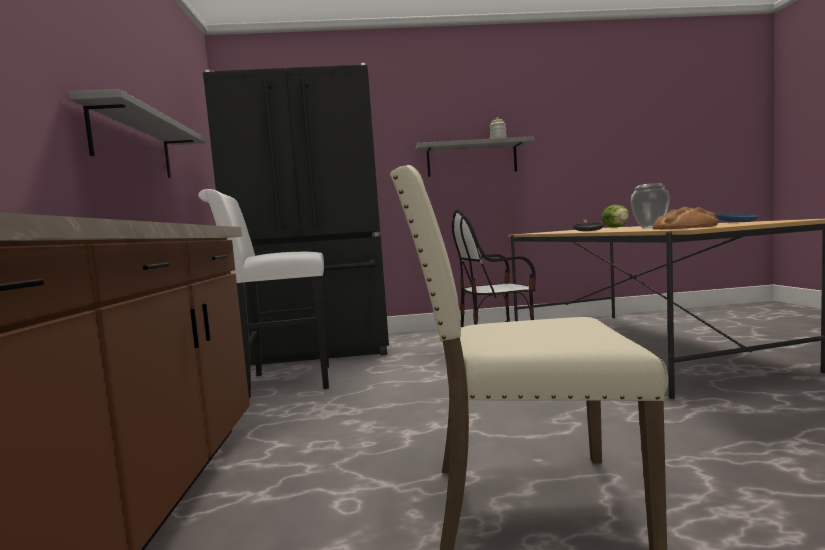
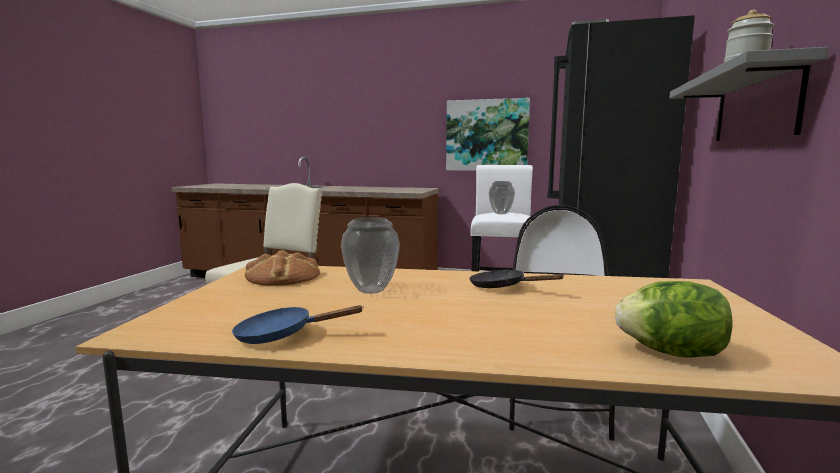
camera: 110 degrees right, 5 degrees up
grey shelf [68,89,206,178] -> picture [446,98,530,171]
none -> vase [489,181,515,214]

